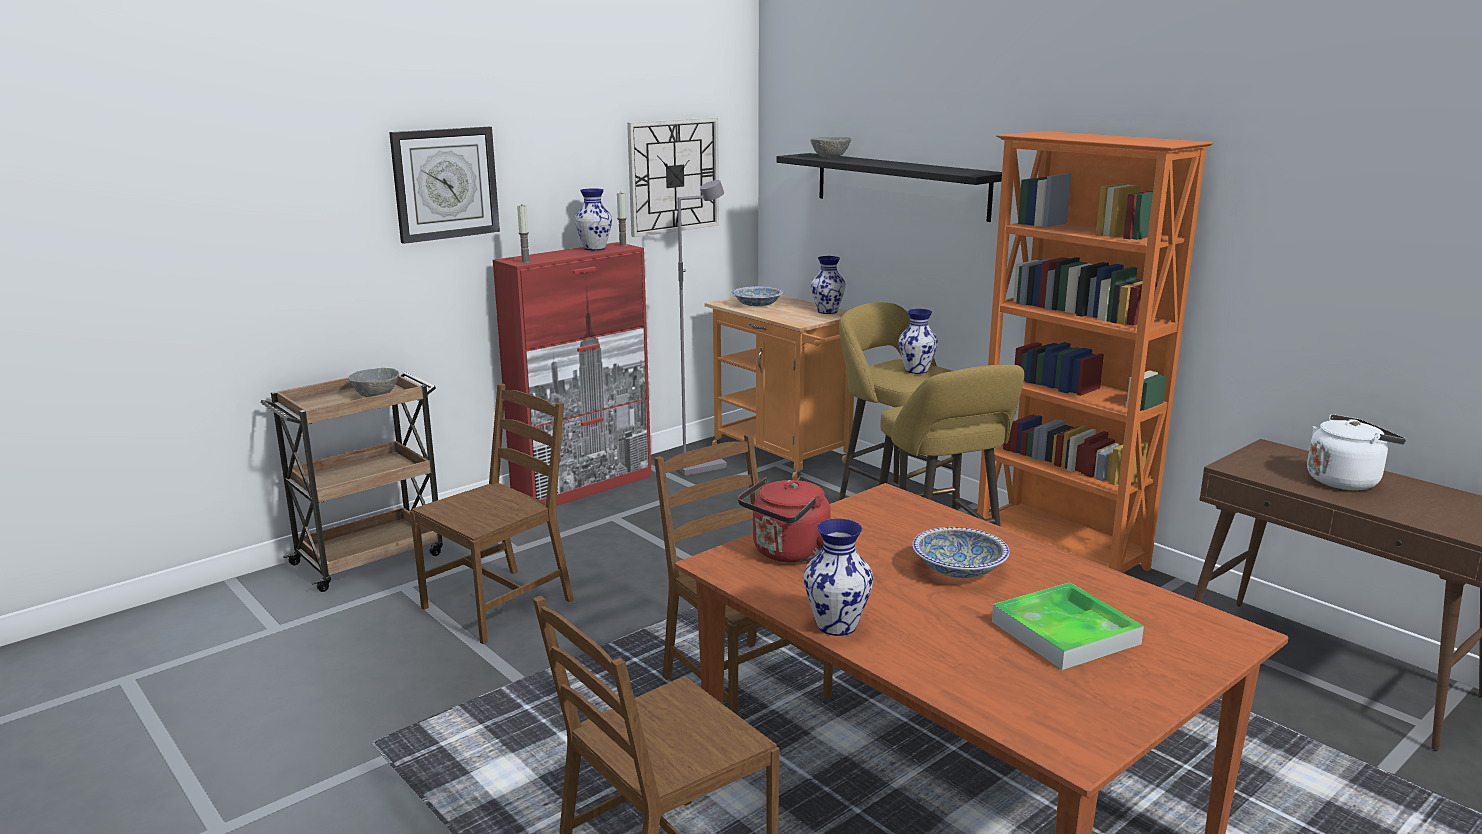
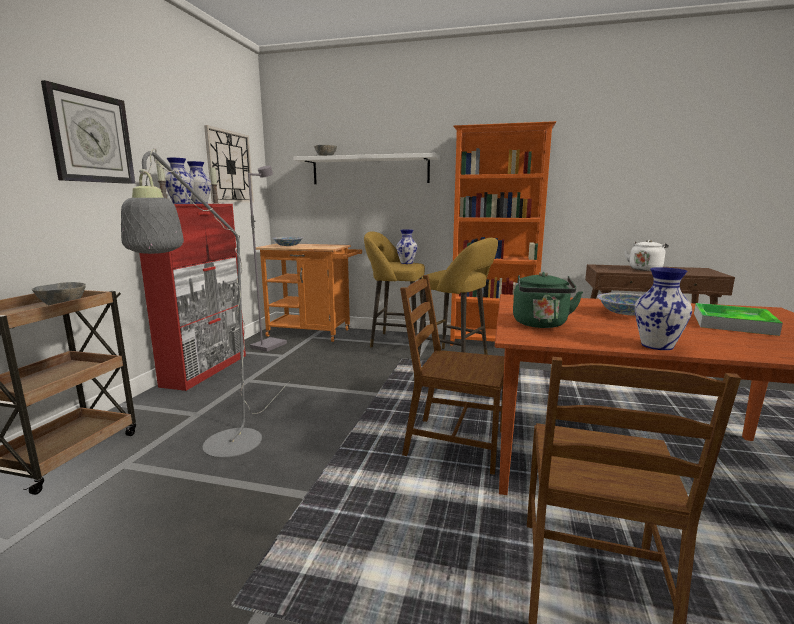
camera: 35 degrees left, 5 degrees down
brown chair [410,383,574,644] -> grey floor lamp [121,148,289,458]
red kettle [738,477,831,562] -> green kettle [513,272,583,328]
black shelf [777,153,1002,222] -> white shelf [293,153,440,184]
vase [811,256,846,314] -> vase moved to [165,158,194,204]

